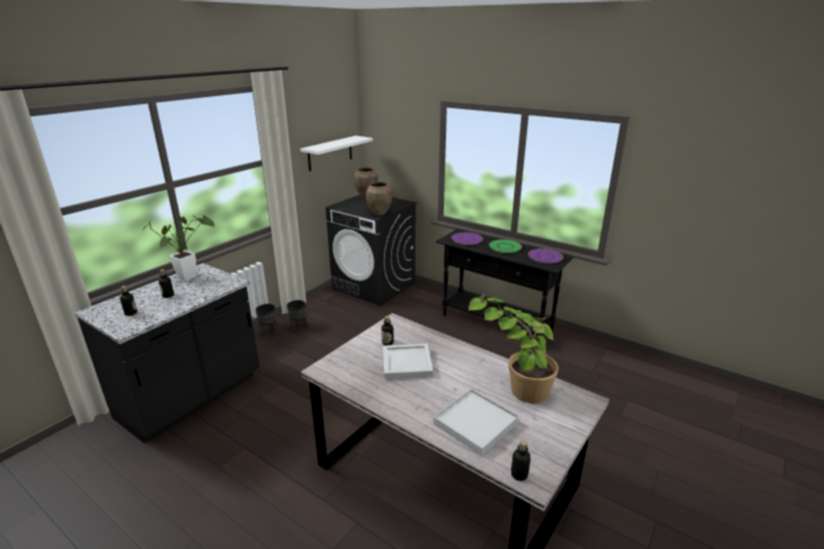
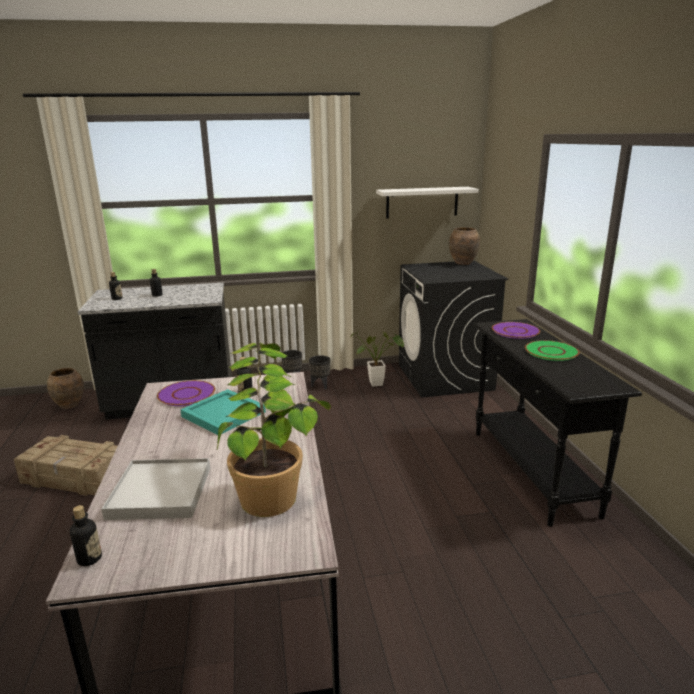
camera: 45 degrees right, 5 degrees down
potted plant [142,215,215,281] -> potted plant moved to [350,330,404,387]
brown vase [366,182,392,215] -> brown vase moved to [47,368,84,409]
white tray [383,344,433,379] -> turquoise tray [180,389,266,435]
purple plate [528,249,563,263] -> purple plate moved to [157,380,215,406]
none -> crate [14,435,118,496]

